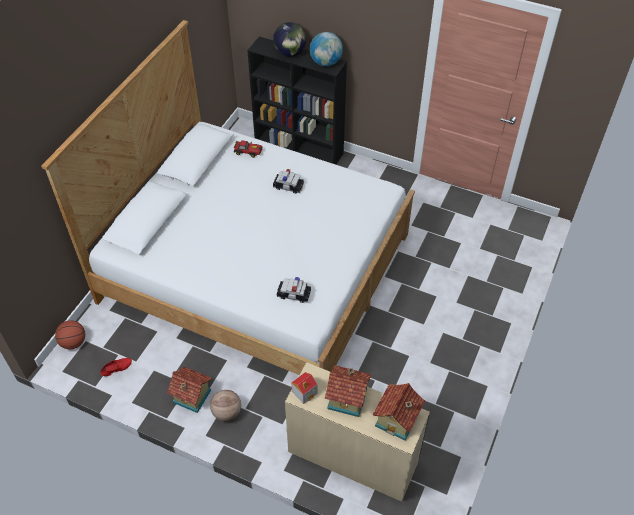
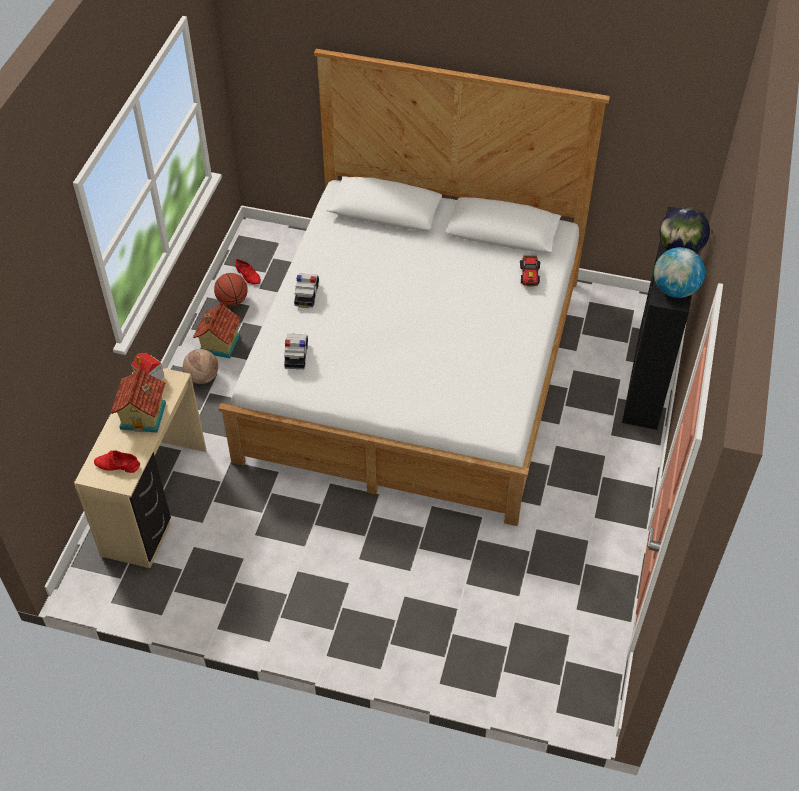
camera: 80 degrees right, 0 degrees up
basketball [55,320,85,349] -> basketball moved to [214,273,248,306]
toy car [273,169,304,193] -> toy car moved to [294,273,319,308]
toy house [373,383,425,441] -> red shoe [94,451,140,473]

